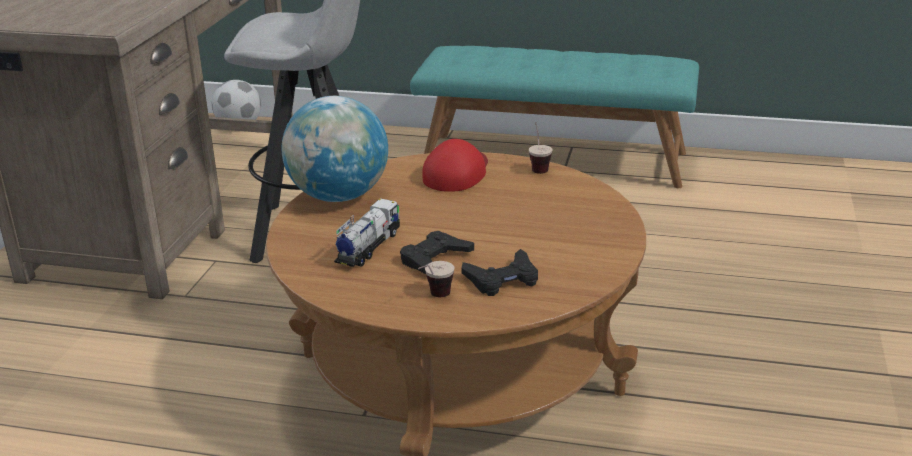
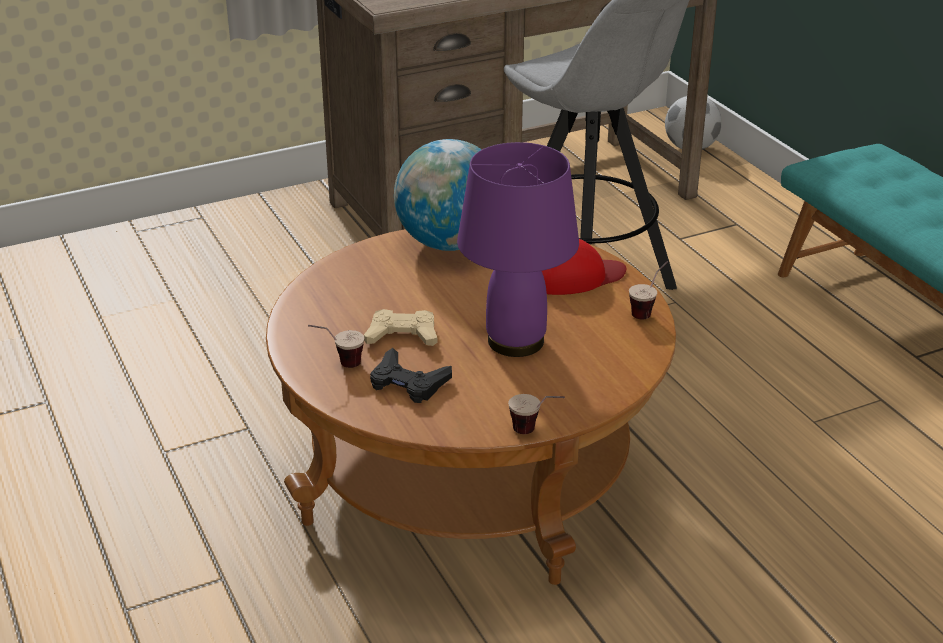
camera: 50 degrees right, 5 degrees up
toy truck [334,199,400,267] -> none
black game controller [400,231,474,274] -> beige game controller [364,309,437,346]
none -> purple table lamp [457,142,579,357]
none -> cup [508,394,565,434]

